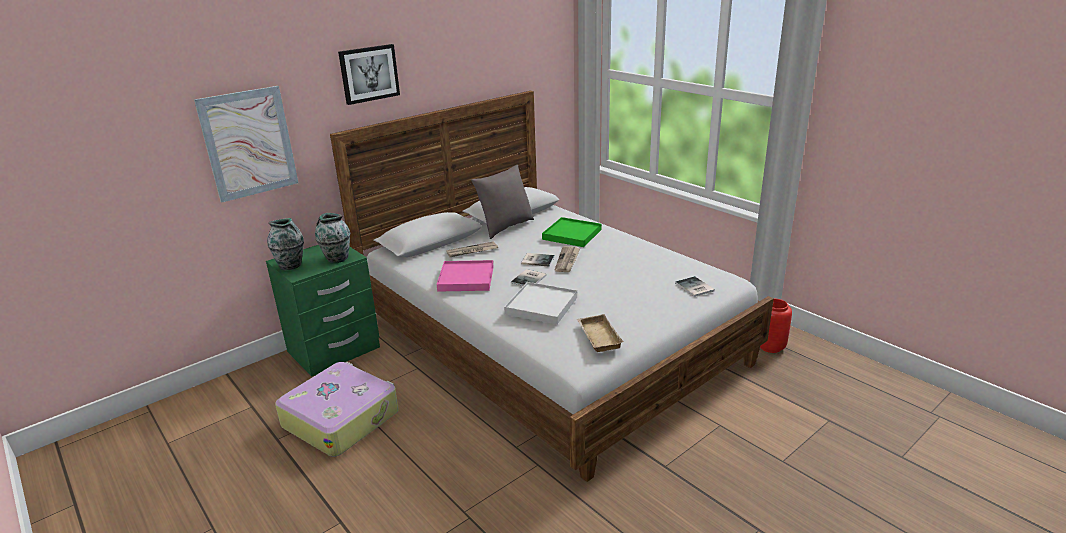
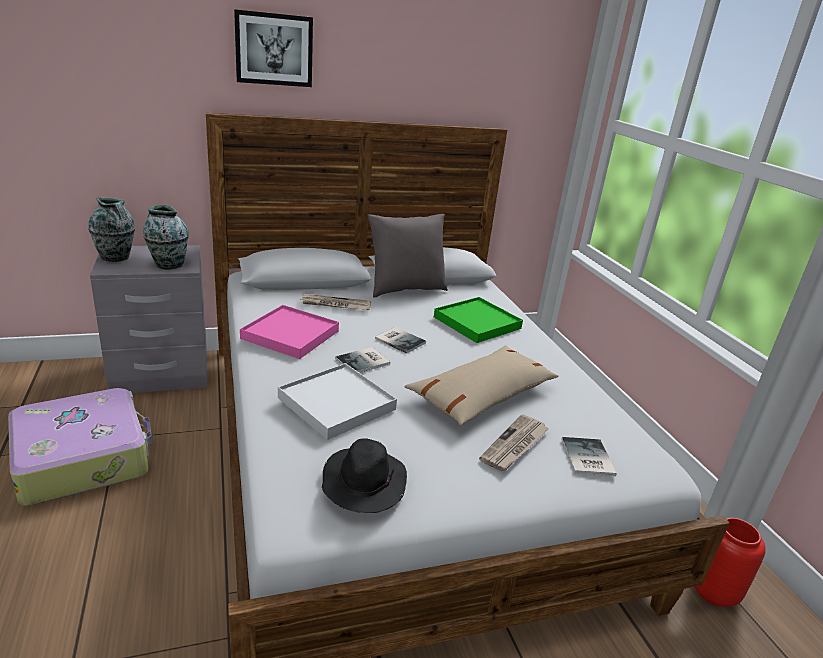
camera: 20 degrees right, 0 degrees up
picture [194,86,298,203] -> none
green nightstand [266,245,380,377] -> grey nightstand [90,245,207,393]
newspaper [555,246,580,272] -> newspaper moved to [479,414,549,471]
beige tray [577,314,624,352] -> black hat [322,438,407,513]
none -> beige pillow [404,345,559,425]

